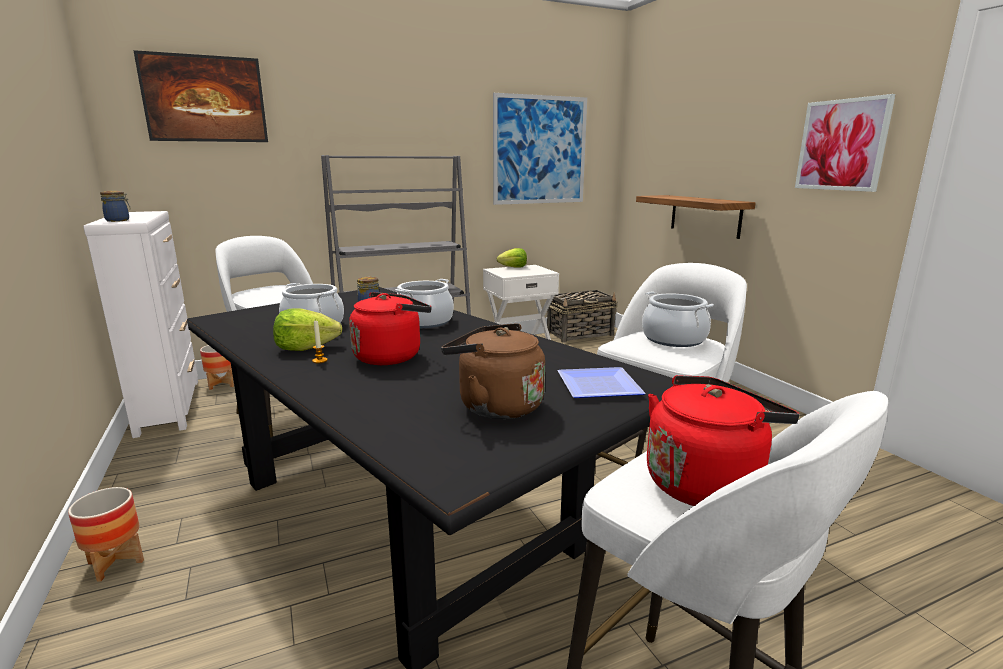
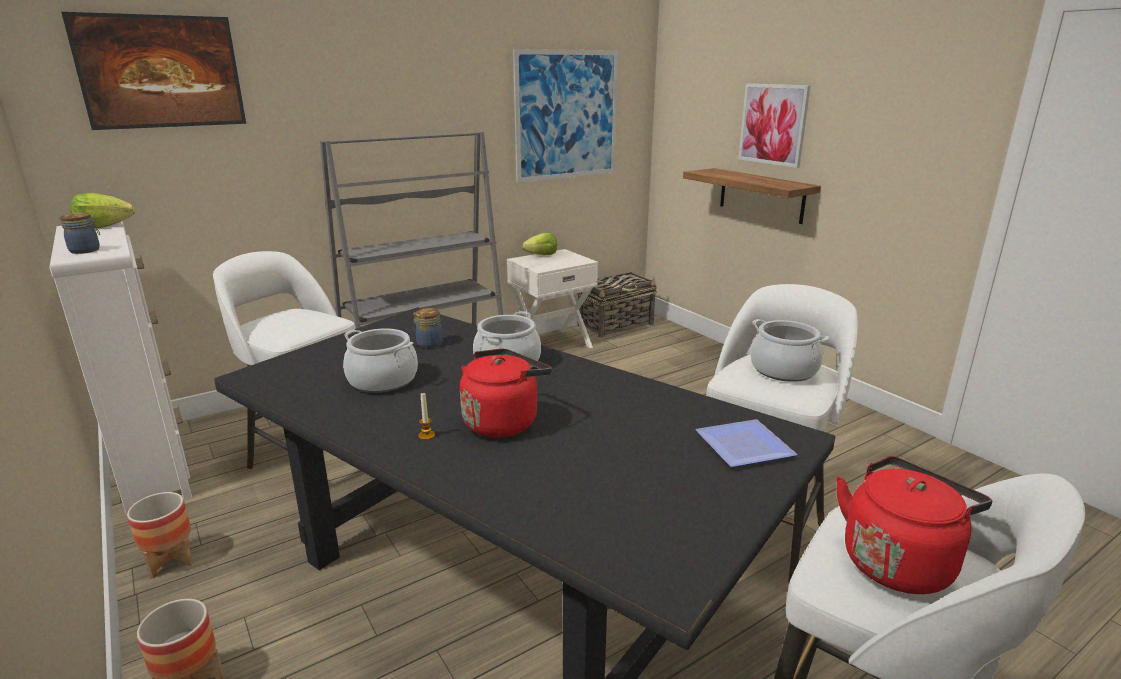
camera: 10 degrees left, 5 degrees up
planter [200,345,234,390] -> planter moved to [127,492,193,578]
lettuce [273,309,342,351] -> lettuce moved to [70,193,135,228]
brown kettle [441,323,545,419] -> none
picture [795,94,896,192] -> picture moved to [738,84,811,168]

